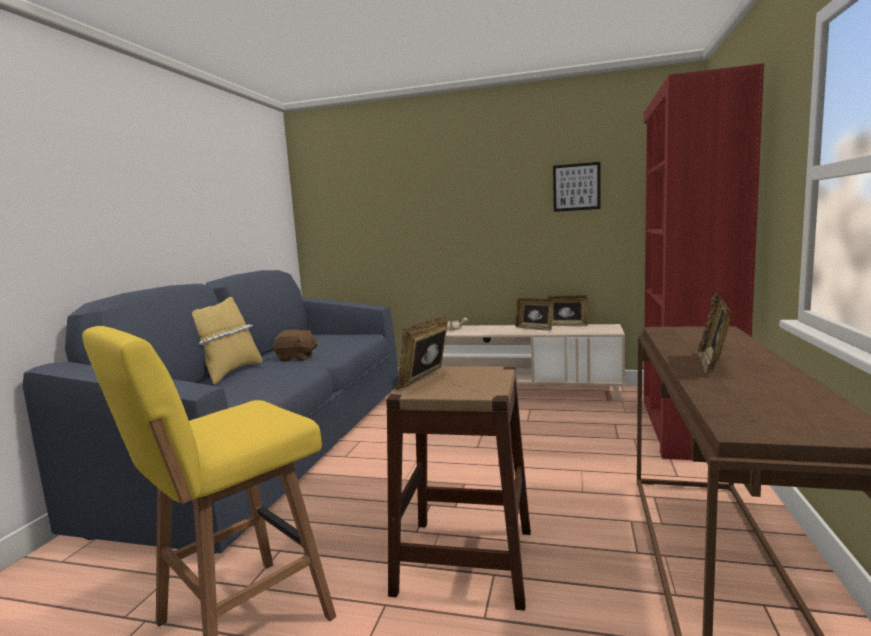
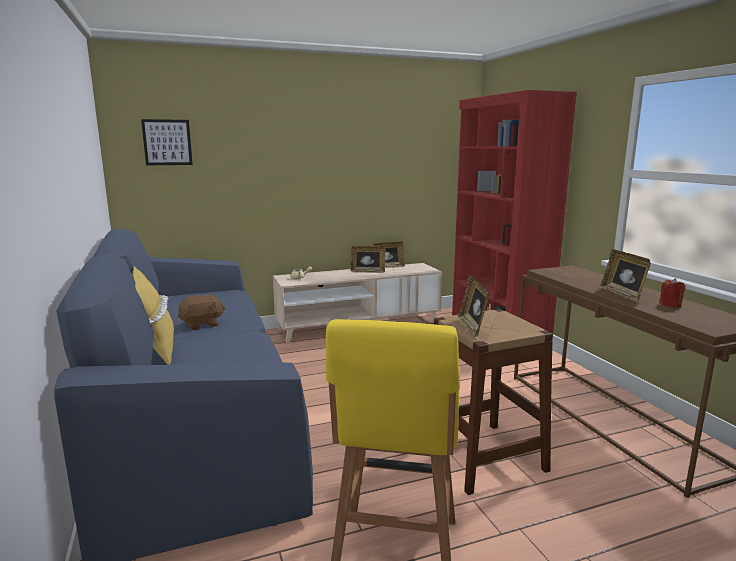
camera: 35 degrees left, 5 degrees up
picture [553,162,601,212] -> picture moved to [141,119,193,166]
none -> red candle [659,278,686,308]

